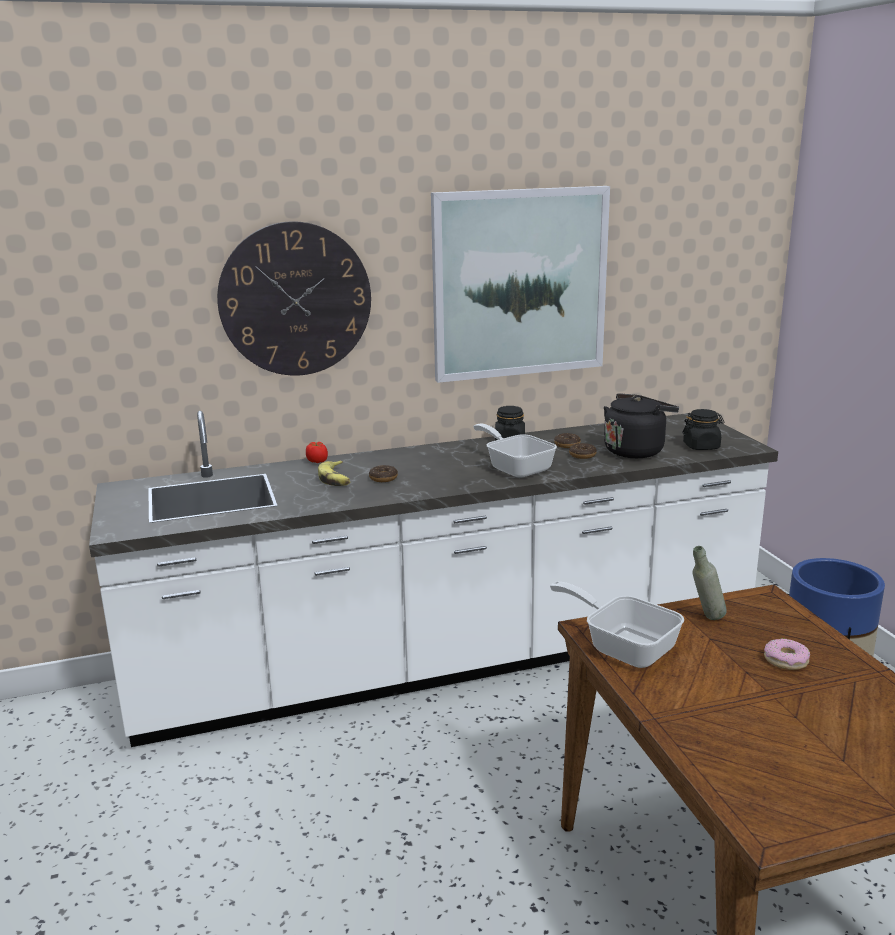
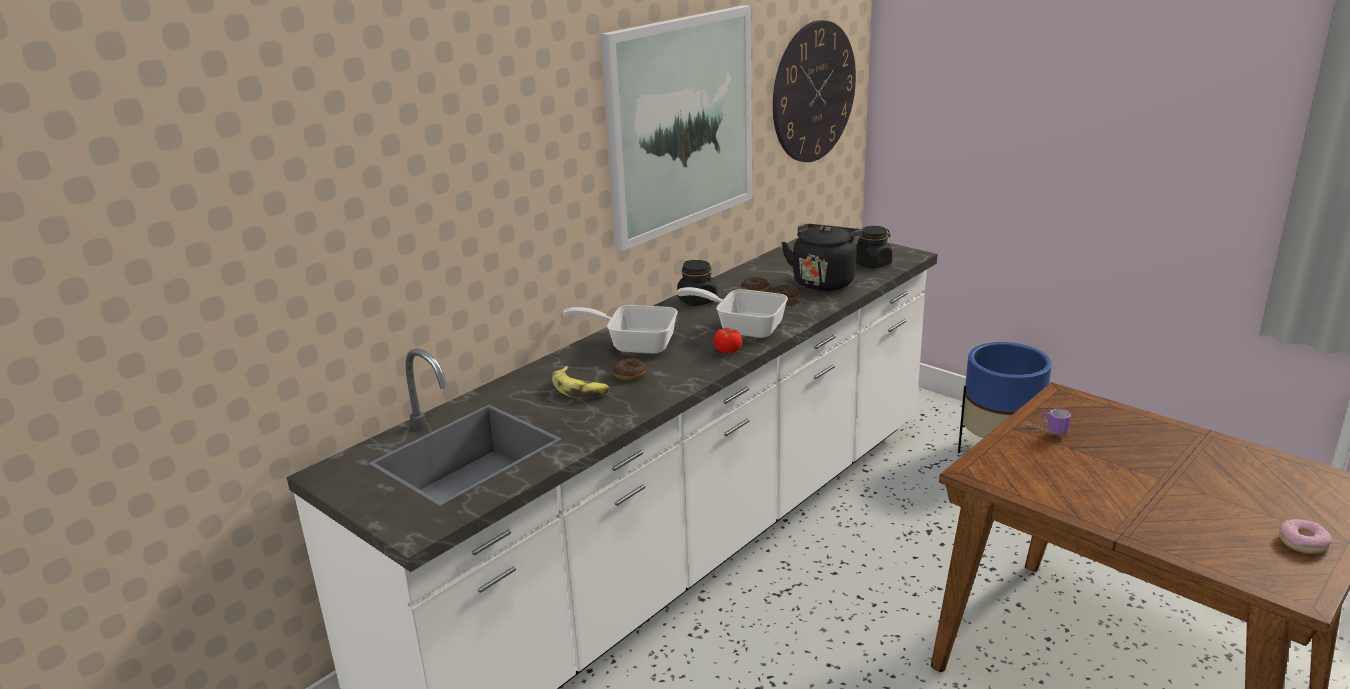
camera: 30 degrees left, 5 degrees up
wall clock [217,221,371,376] -> wall clock moved to [773,20,856,162]
tomato [306,442,328,463] -> tomato moved to [713,328,742,353]
frying pan [550,582,684,668] -> frying pan moved to [562,305,678,354]
grey bottle [693,546,727,620] -> mug [1024,409,1071,434]
donut [764,638,810,670] -> donut moved to [1279,519,1332,554]

